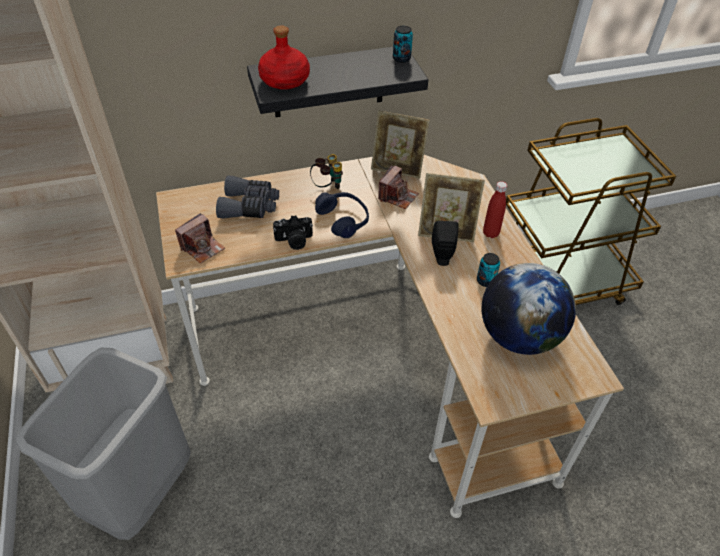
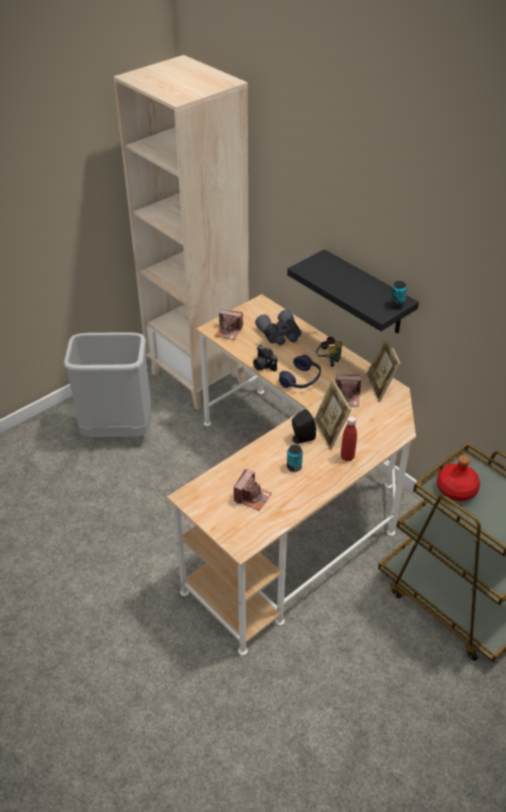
camera: 65 degrees right, 5 degrees down
red bottle [258,25,310,90] -> red bottle moved to [437,455,480,501]
globe [482,263,576,355] -> camera [234,468,272,511]

